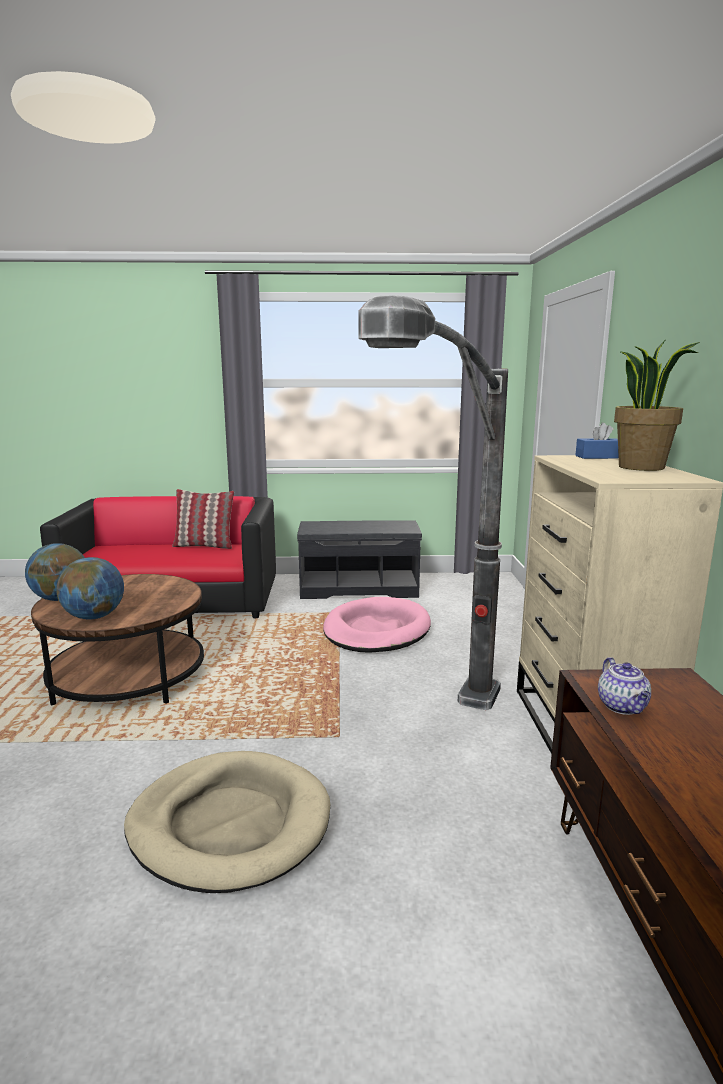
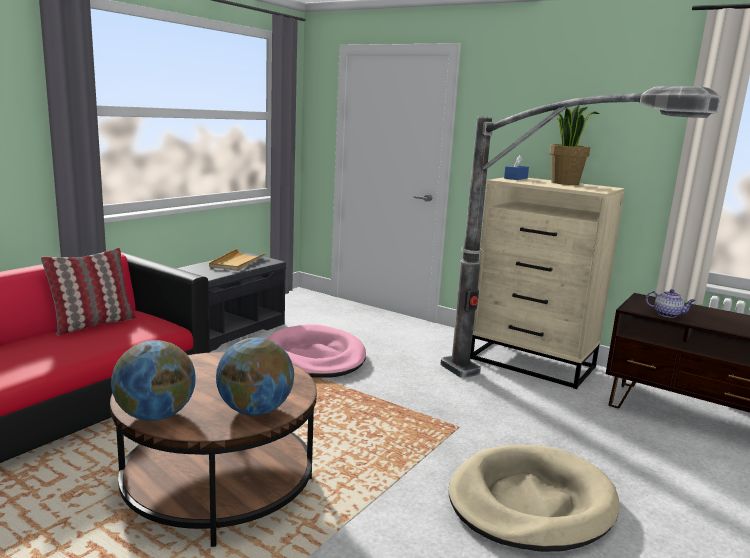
camera: 55 degrees left, 0 degrees up
none -> beige tray [209,249,267,271]

